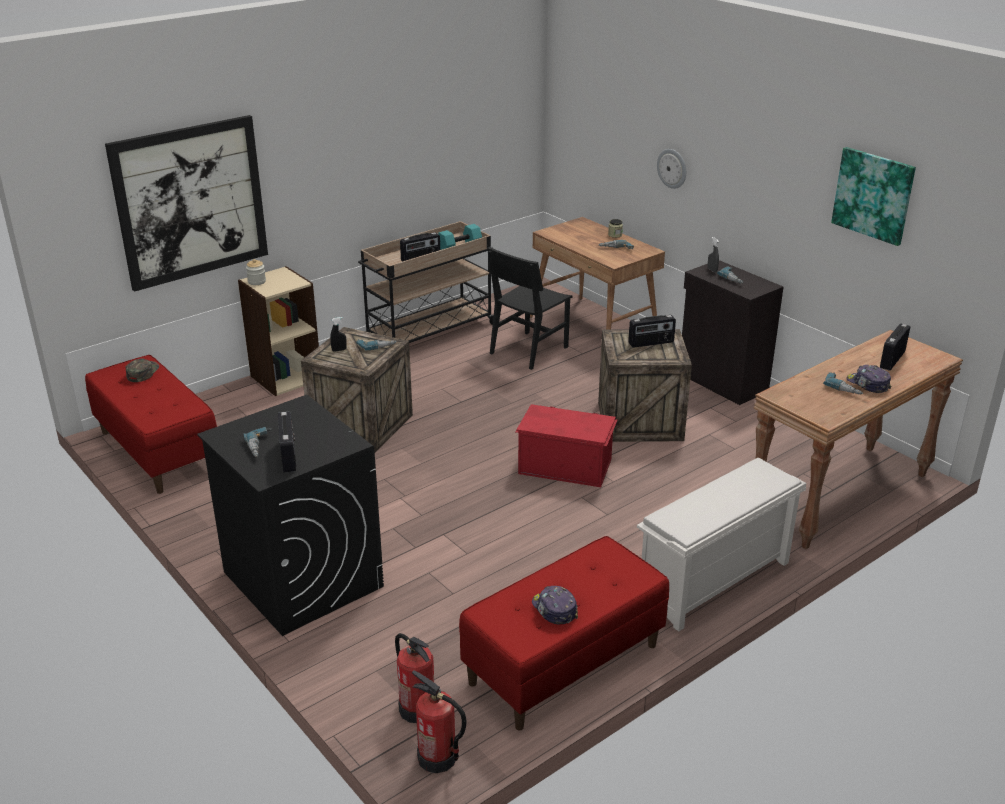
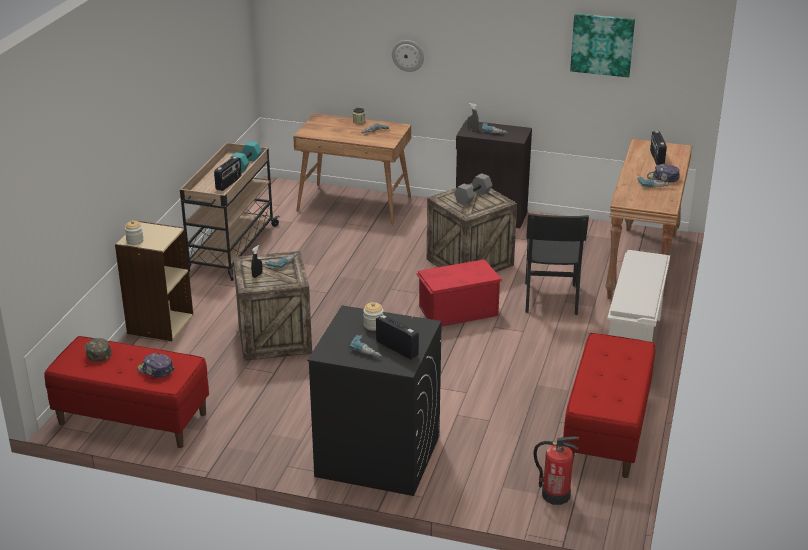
camera: 35 degrees left, 0 degrees up
picture [105,115,268,292] -> none
fire extinguisher [412,670,466,773] -> none
black chair [487,246,573,370] -> black chair moved to [525,213,589,315]
cap [532,586,578,624] -> cap moved to [137,353,175,378]
radio [628,315,676,348] -> grey dumbbell [454,173,492,205]
none -> jar [363,302,383,331]

